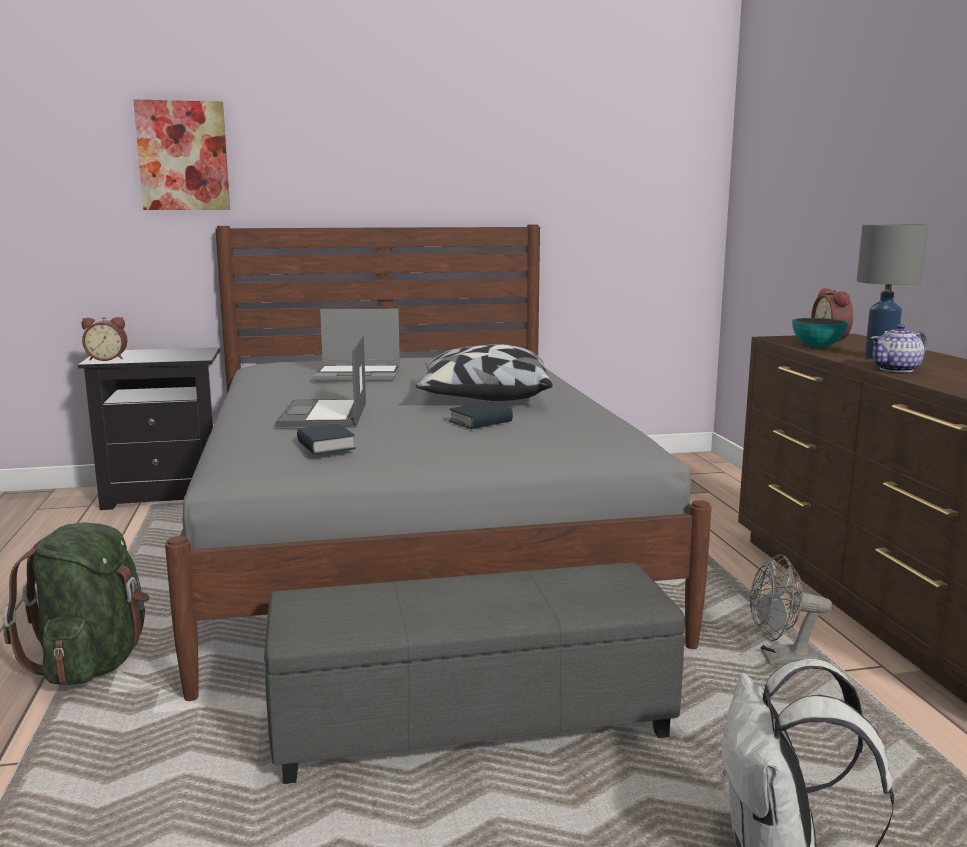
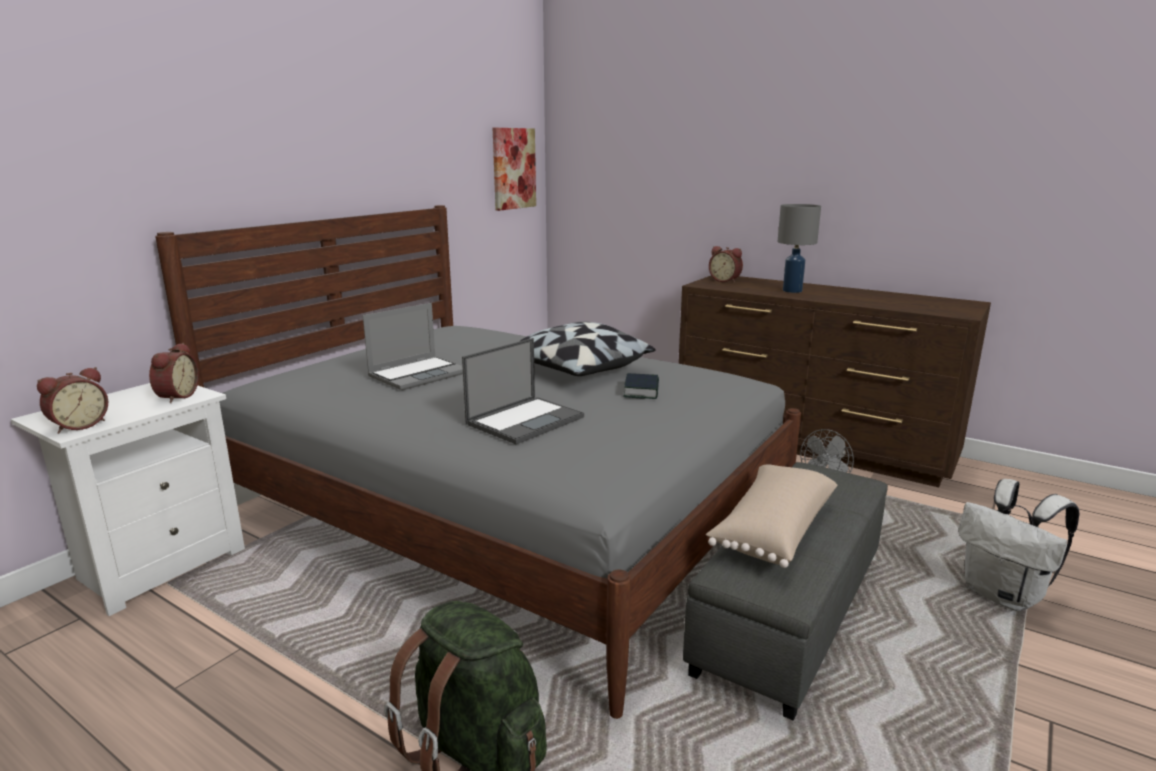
camera: 45 degrees left, 5 degrees up
black nightstand [78,347,220,510] -> white nightstand [11,383,245,616]
picture [133,99,230,210] -> picture moved to [493,128,536,211]
laptop [275,335,366,427] -> laptop turned 90 degrees counterclockwise [462,338,584,444]
book [297,423,356,455] -> none
bowl [792,318,848,347] -> none
teapot [871,324,927,372] -> none
none -> alarm clock [149,343,199,403]
none -> beige pillow [706,464,837,568]

